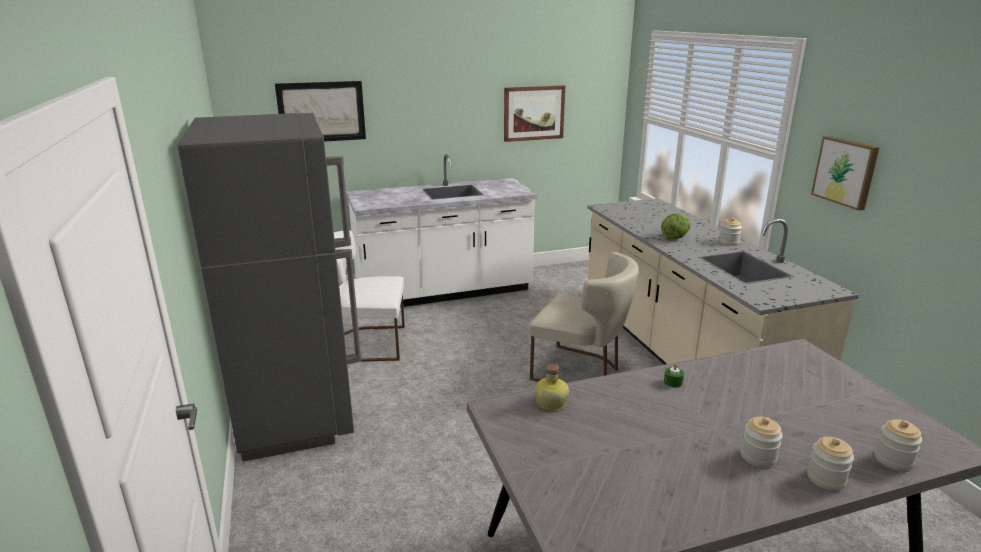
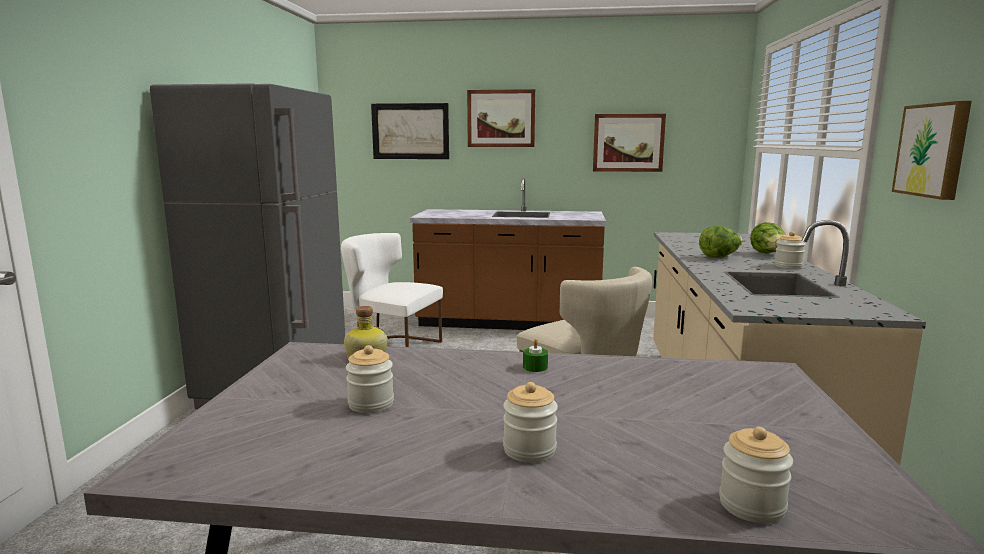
camera: 25 degrees right, 10 degrees down
white counter [346,154,538,307] -> brown counter [410,178,606,330]
jar [807,437,854,490] -> jar moved to [346,345,394,413]
none -> picture [467,89,535,147]
none -> lettuce [750,222,786,253]

